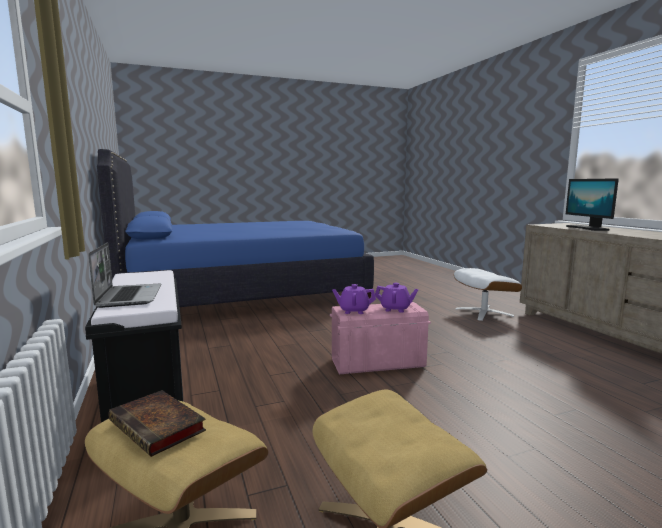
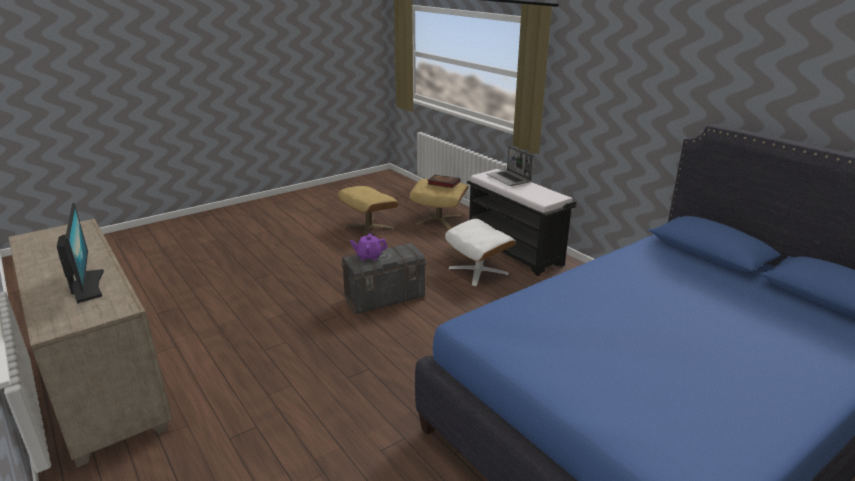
camera: 165 degrees right, 15 degrees up
pink storage box [330,302,431,374] -> grey storage box [341,243,427,314]
purple teapot [332,284,376,314] -> none
white ottoman [454,268,522,321] -> white ottoman moved to [445,219,516,286]

